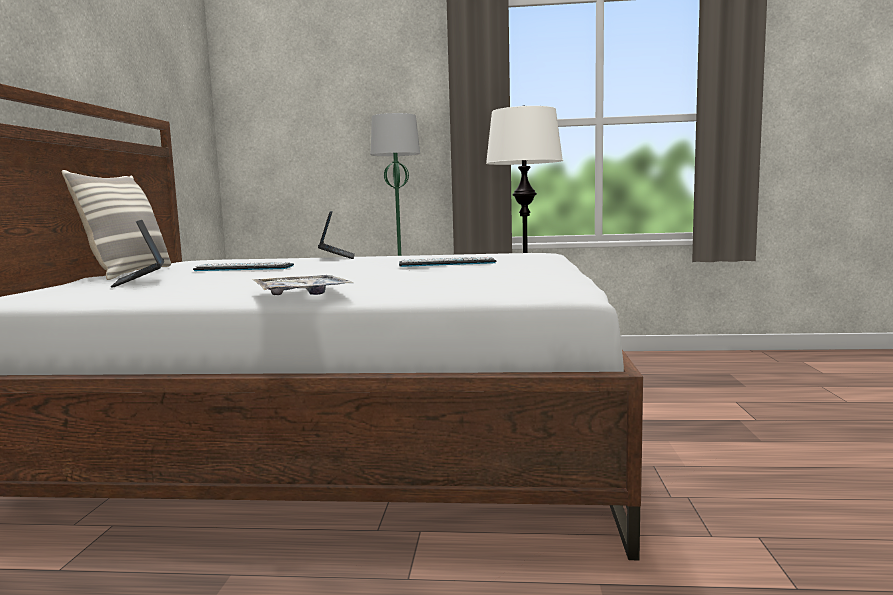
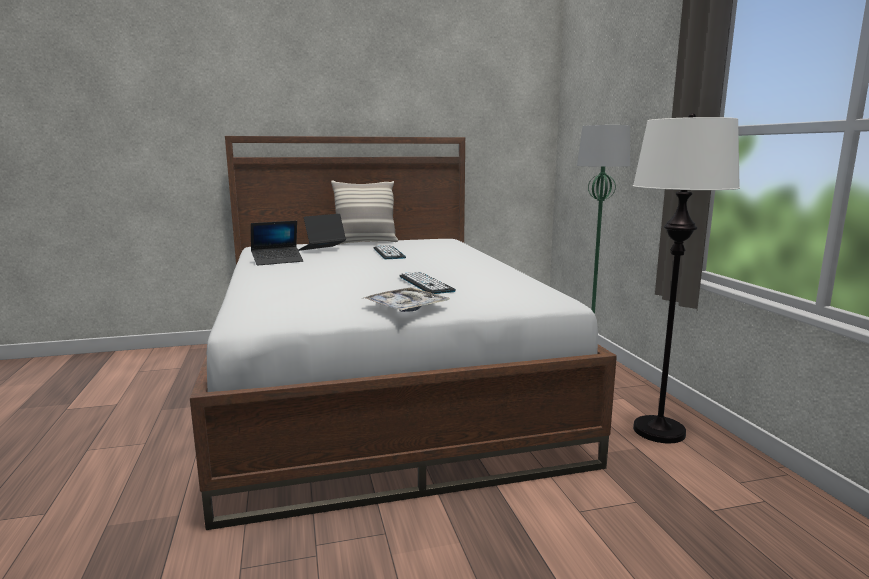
camera: 70 degrees right, 5 degrees up
tray [253,275,354,295] -> tray moved to [364,287,450,312]
laptop [318,211,355,259] -> laptop moved to [251,221,303,266]

